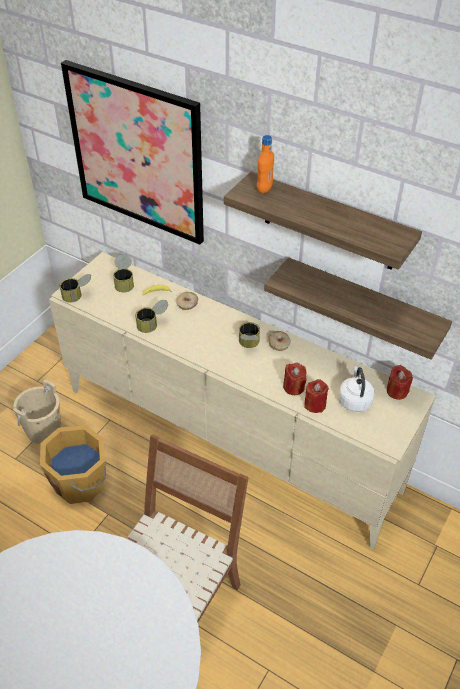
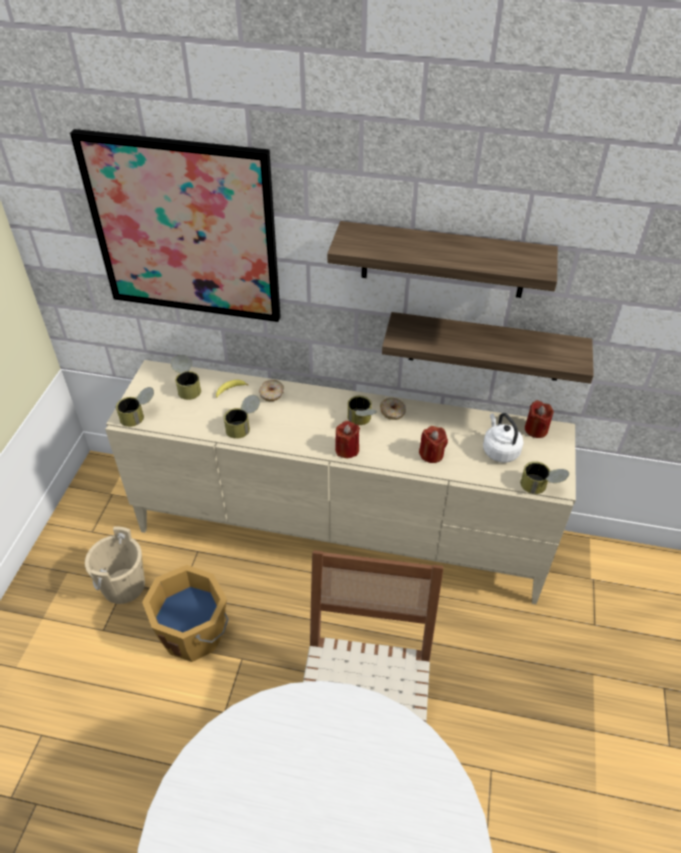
camera: 20 degrees left, 0 degrees up
orange bottle [257,135,274,194] -> none
red candle [304,379,329,413] -> red candle moved to [335,421,360,458]
none -> can [520,461,569,494]

